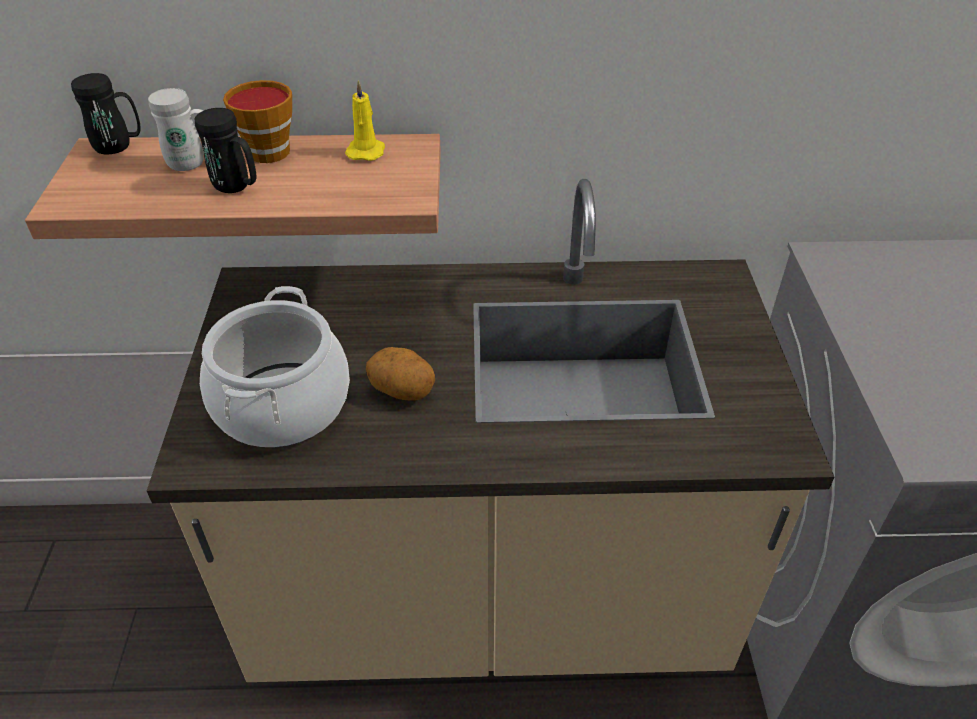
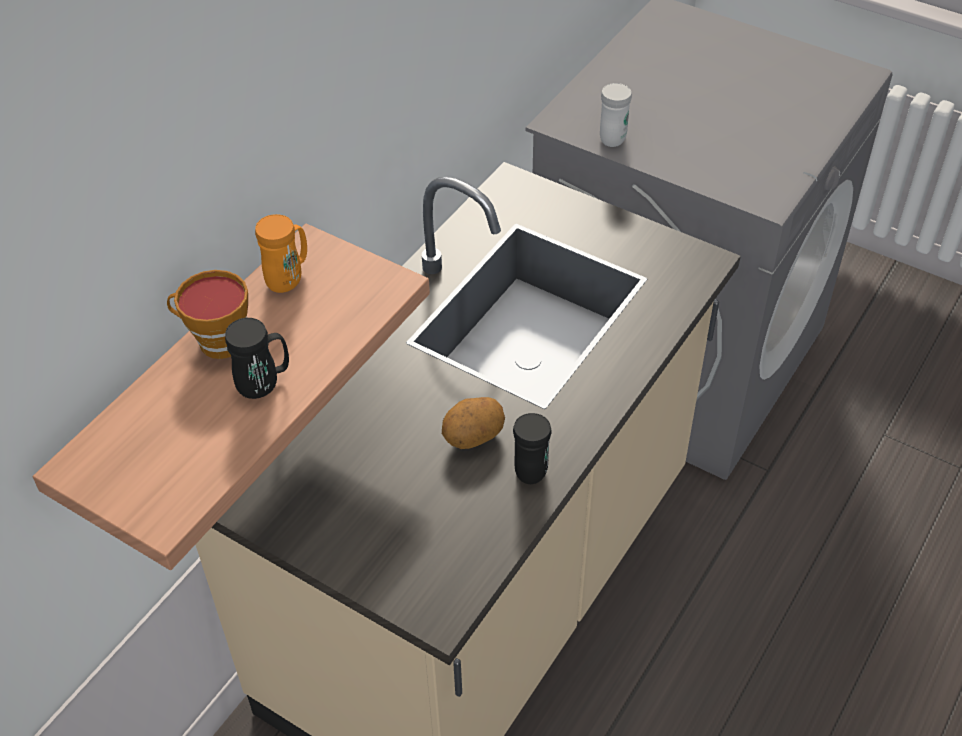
camera: 55 degrees left, 5 degrees up
black mug [71,73,141,155] -> black mug moved to [513,413,552,484]
white mug [148,88,204,171] -> white mug moved to [600,83,632,147]
cooking pot [200,286,350,447] -> none
yellow candle [345,80,385,161] -> orange mug [255,214,307,293]

